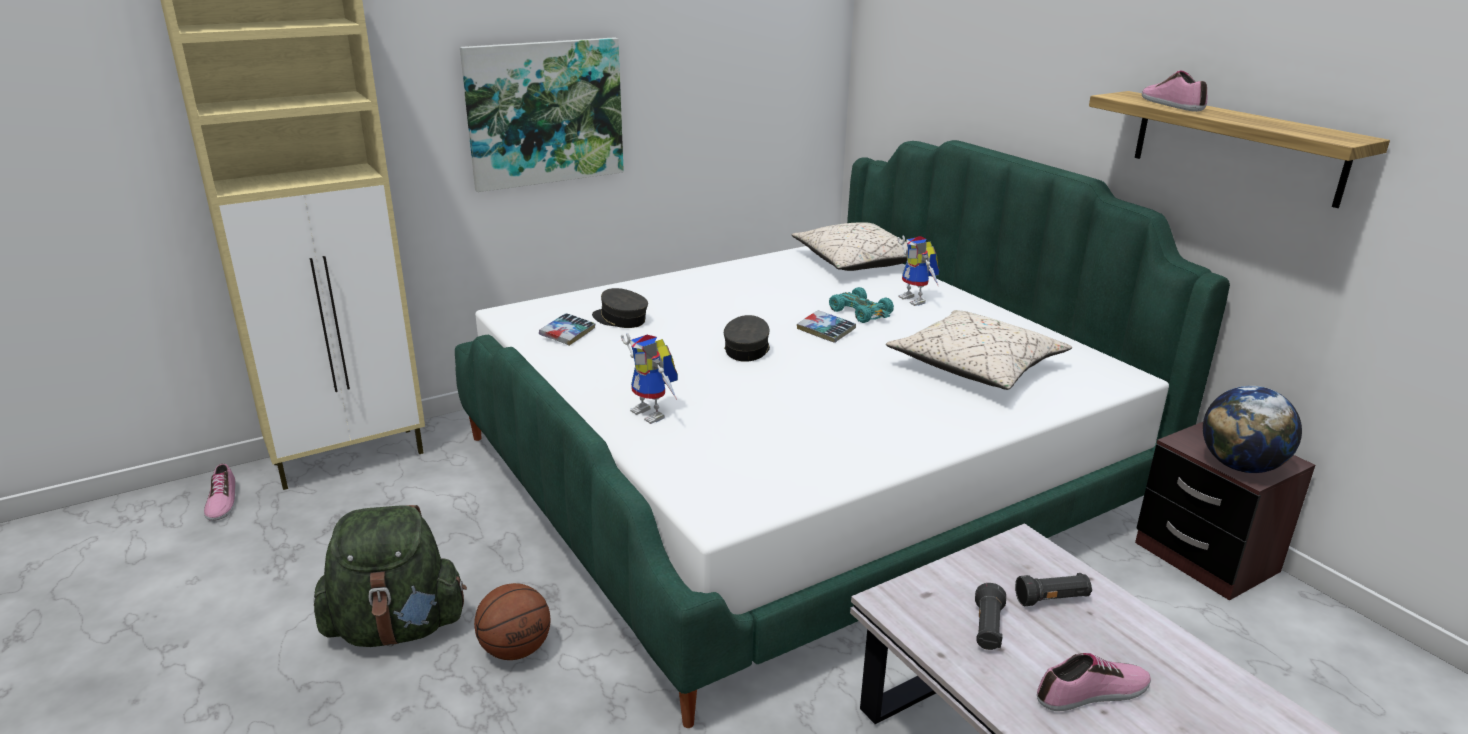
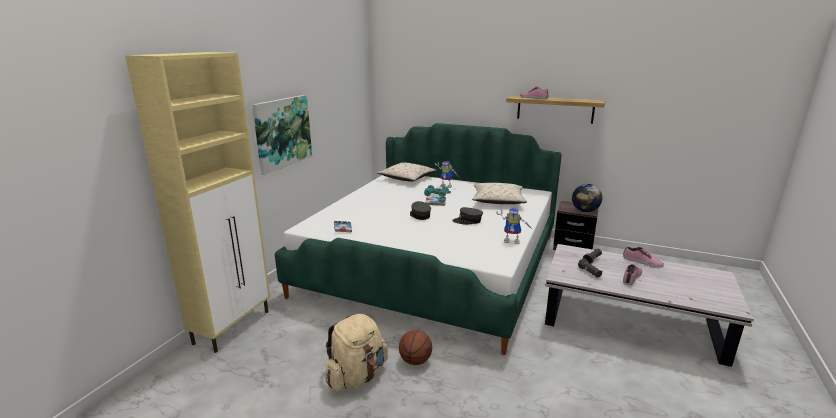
camera: 35 degrees left, 5 degrees down
shoe [204,464,236,521] -> shoe moved to [623,247,664,267]
green backpack [314,505,467,647] -> beige backpack [325,314,388,391]
grey cap [592,288,648,328] -> grey cap moved to [452,207,483,225]
toy robot [621,333,678,424] -> toy robot moved to [496,208,533,244]

